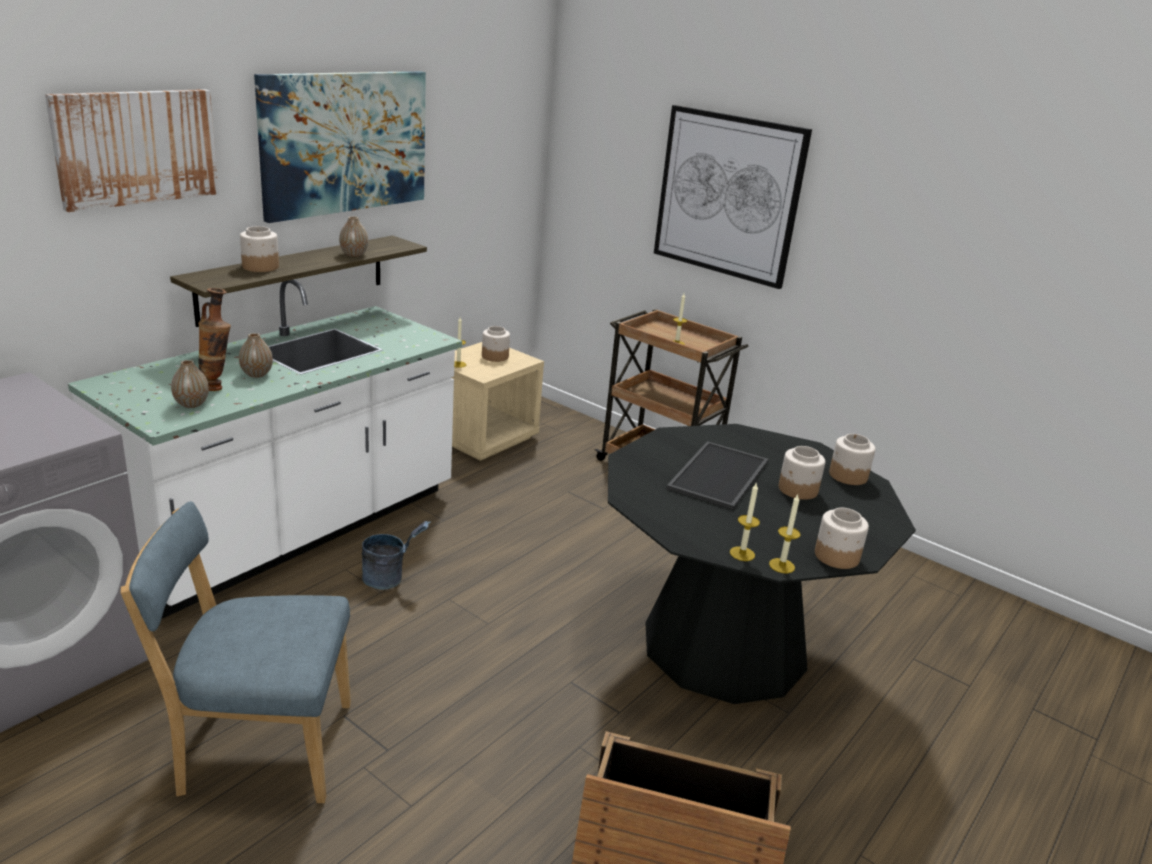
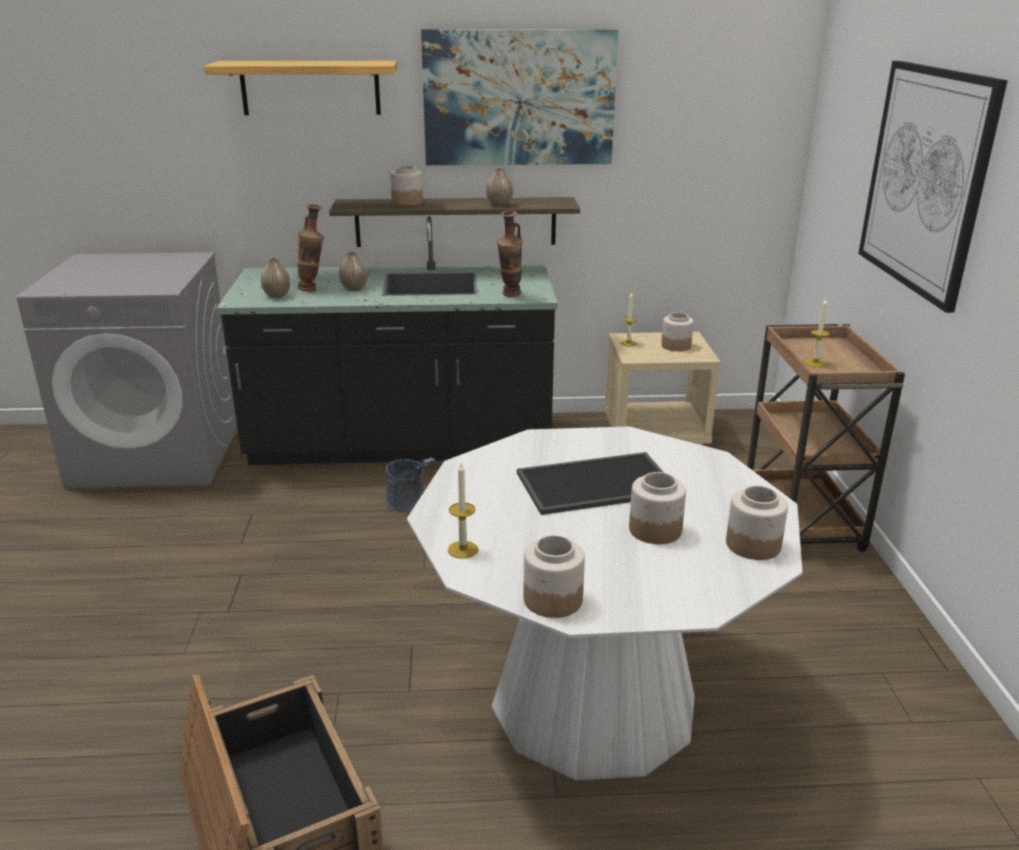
camera: 50 degrees right, 0 degrees up
picture [45,89,219,212] -> shelf [204,61,397,115]
white counter [68,279,462,618] -> black counter [216,216,557,465]
blue chair [121,501,351,803] -> none
black dining table [608,424,916,704] -> white dining table [407,426,802,780]
candle [769,494,801,573] -> none
none -> vase [497,210,523,297]

